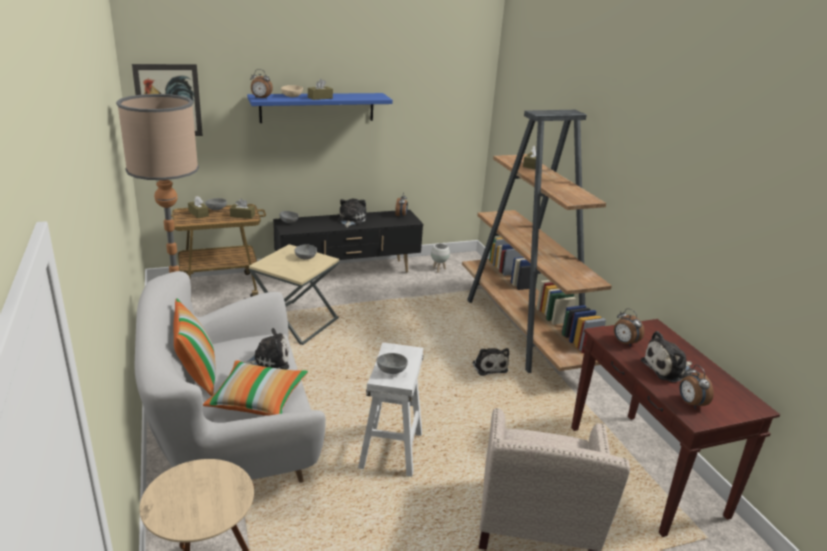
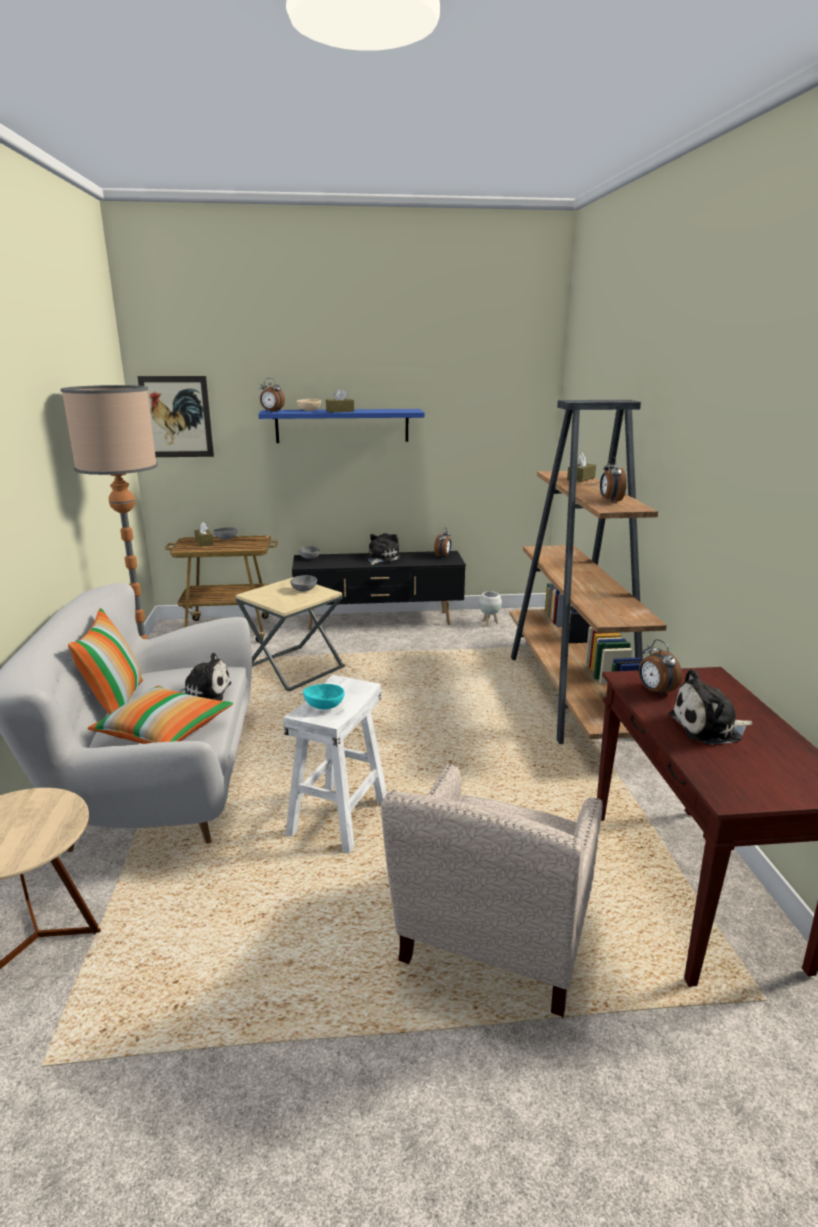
camera: 15 degrees right, 5 degrees down
brown tissue box [230,198,255,219] -> none
grey bowl [377,353,408,374] -> turquoise bowl [303,684,344,709]
plush toy [472,348,509,376] -> none
alarm clock [679,365,714,409] -> alarm clock moved to [600,457,627,503]

